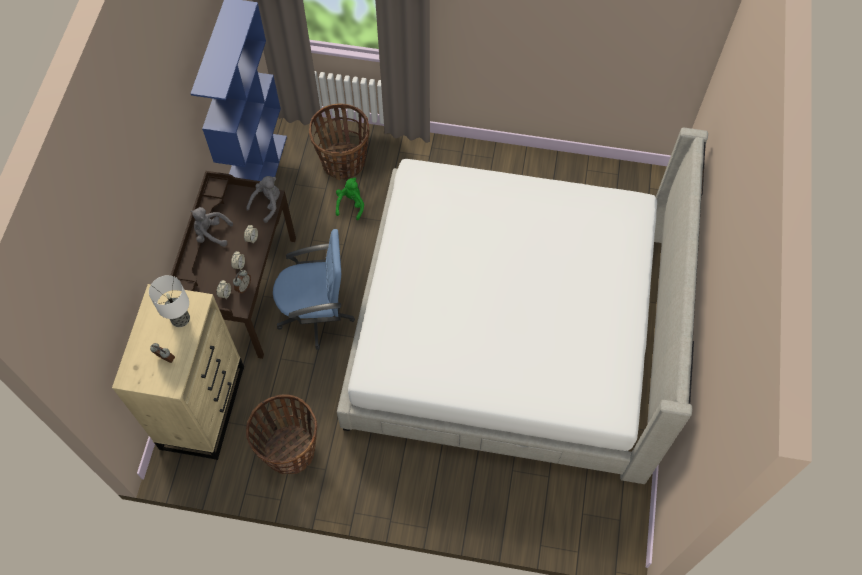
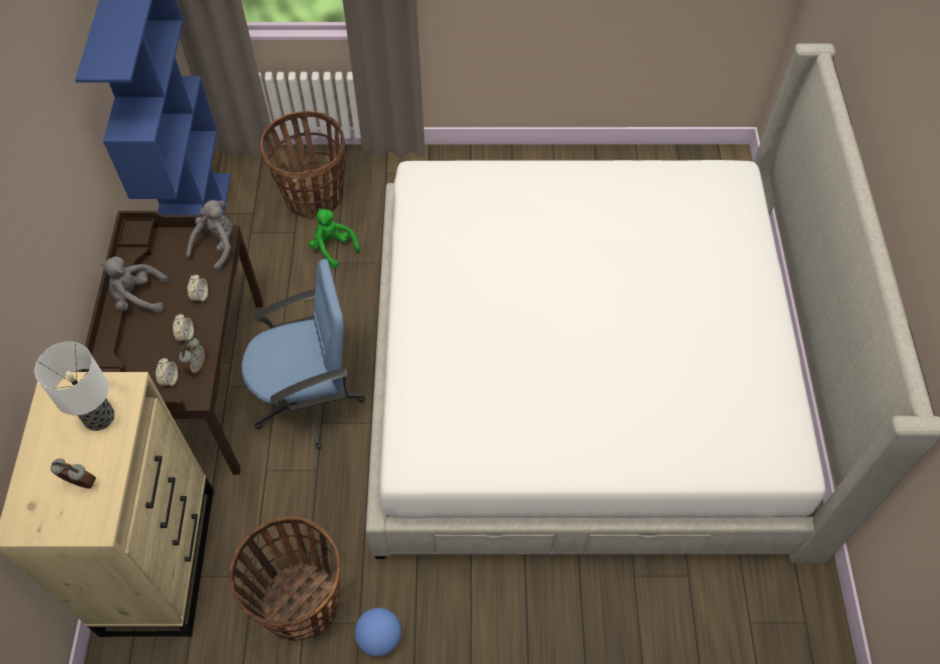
camera: 10 degrees left, 5 degrees down
green plush toy [336,178,364,220] -> green plush toy turned 45 degrees counterclockwise [308,208,360,268]
none -> football [355,608,401,656]

